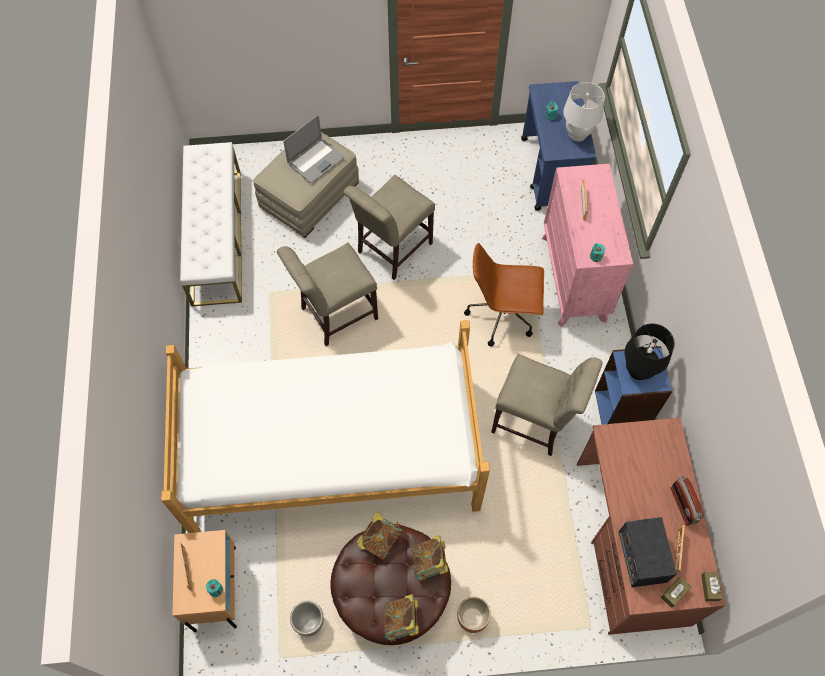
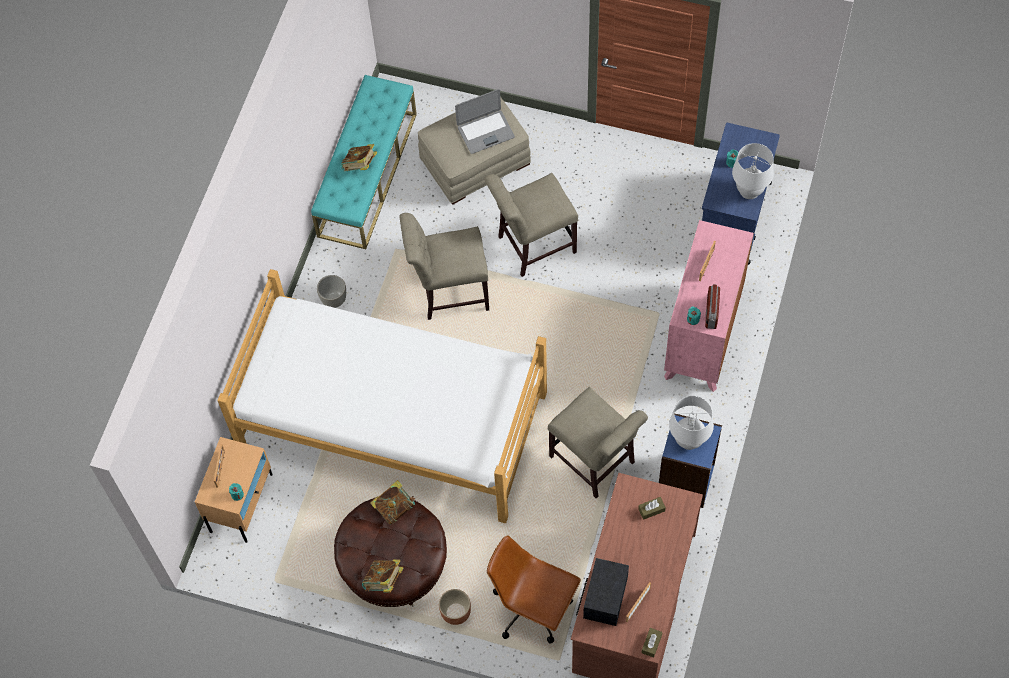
camera: 25 degrees right, 0 degrees up
white bench [180,142,242,307] -> turquoise bench [311,75,417,249]
grey planter [290,601,324,636] -> grey planter moved to [317,275,346,308]
book [412,535,448,581] -> book moved to [341,144,377,171]
brown office chair [464,243,544,347] -> brown office chair moved to [487,535,581,644]
black table lamp [624,324,675,380] -> white table lamp [669,396,714,450]
brown tissue box [661,577,691,608] -> brown tissue box moved to [638,497,666,520]
radio [671,477,704,526] -> radio moved to [705,285,720,329]

